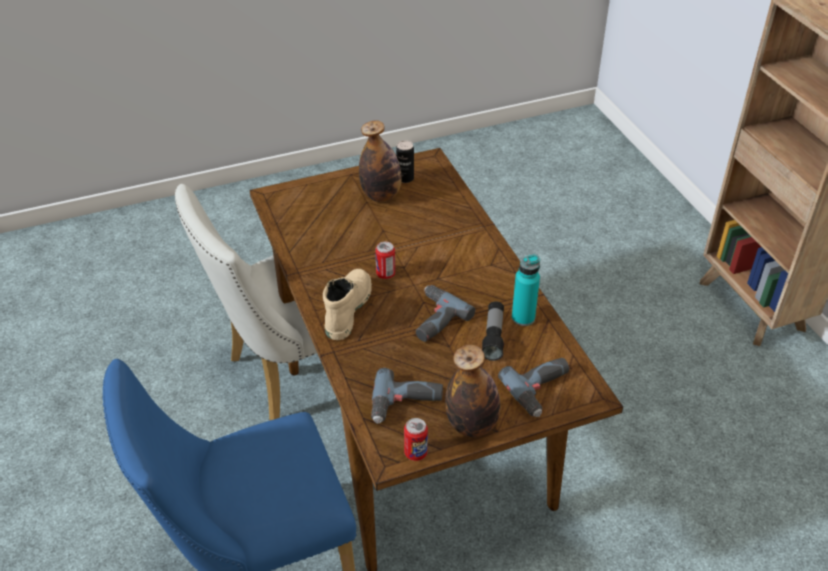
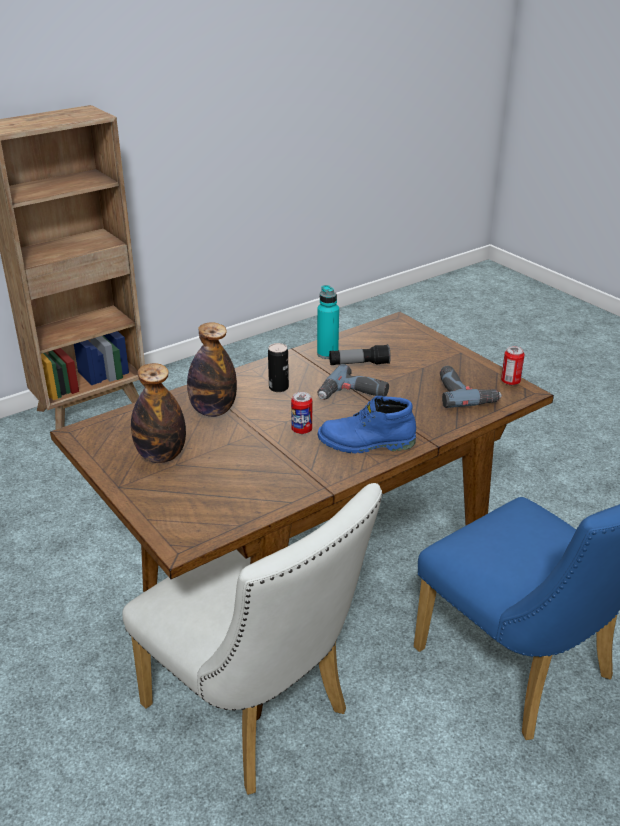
camera: 105 degrees left, 10 degrees down
beige boot [323,269,372,340] -> blue boot [318,396,416,453]
can [396,140,414,183] -> can moved to [268,343,289,392]
bottle [445,345,501,437] -> bottle moved to [187,322,237,417]
power drill [498,358,569,417] -> none

